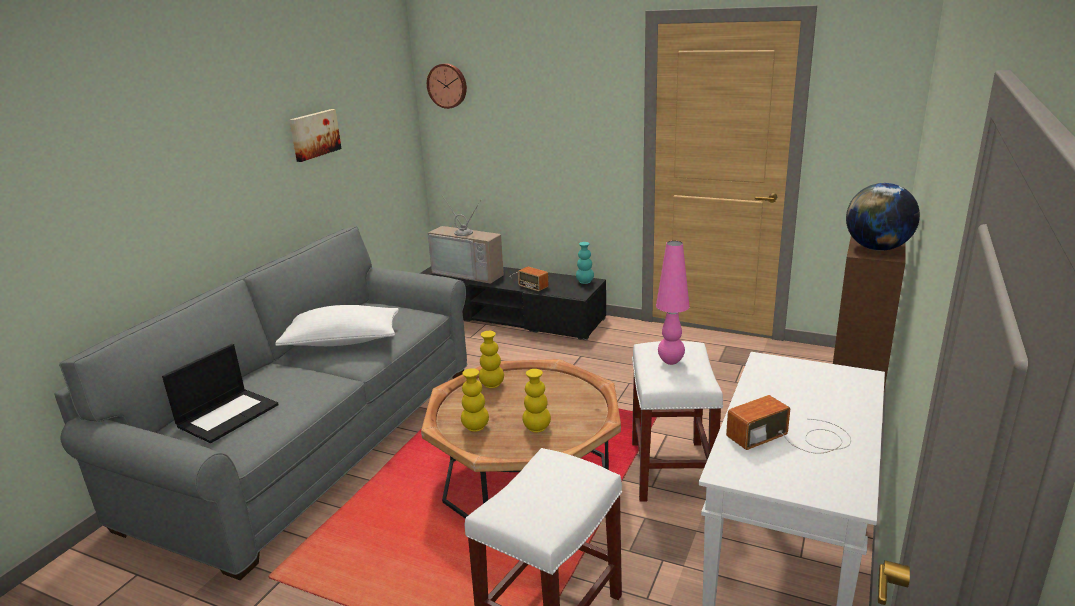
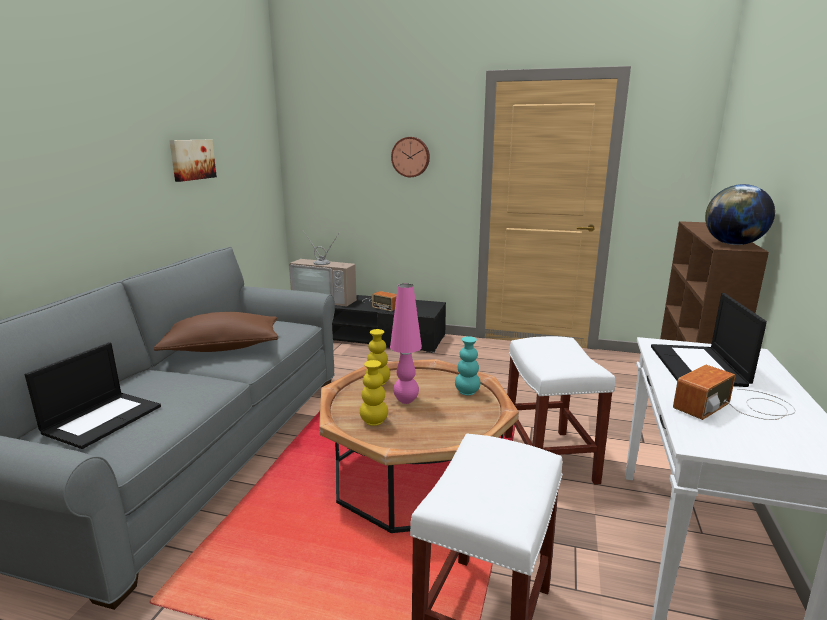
camera: 10 degrees left, 5 degrees down
white pillow [275,305,399,346] -> brown pillow [154,312,278,352]
wall clock [427,63,467,109] -> wall clock moved to [391,137,430,177]
yellow vase [522,369,551,432] -> none
turquoise vase [576,242,594,284] -> turquoise vase moved to [455,336,481,395]
pink table lamp [656,241,690,365] -> pink table lamp moved to [390,284,422,404]
none -> laptop [651,293,767,387]

